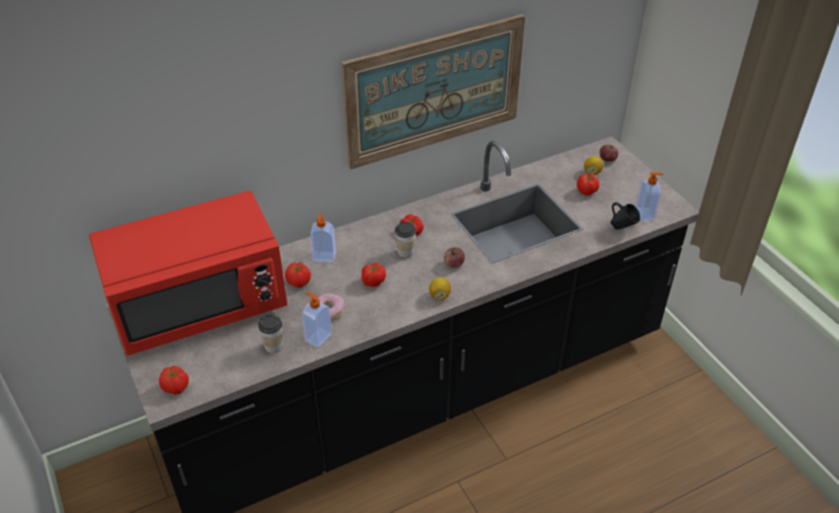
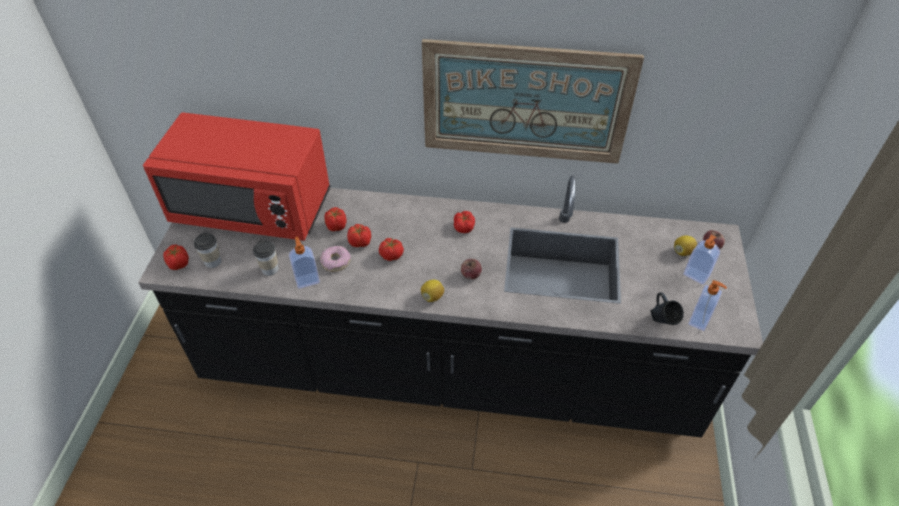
camera: 35 degrees right, 5 degrees up
soap dispenser [310,214,336,262] -> soap dispenser moved to [684,235,720,284]
cup [395,222,416,258] -> cup moved to [194,233,221,268]
tomato [577,173,599,196] -> tomato moved to [347,224,371,247]

